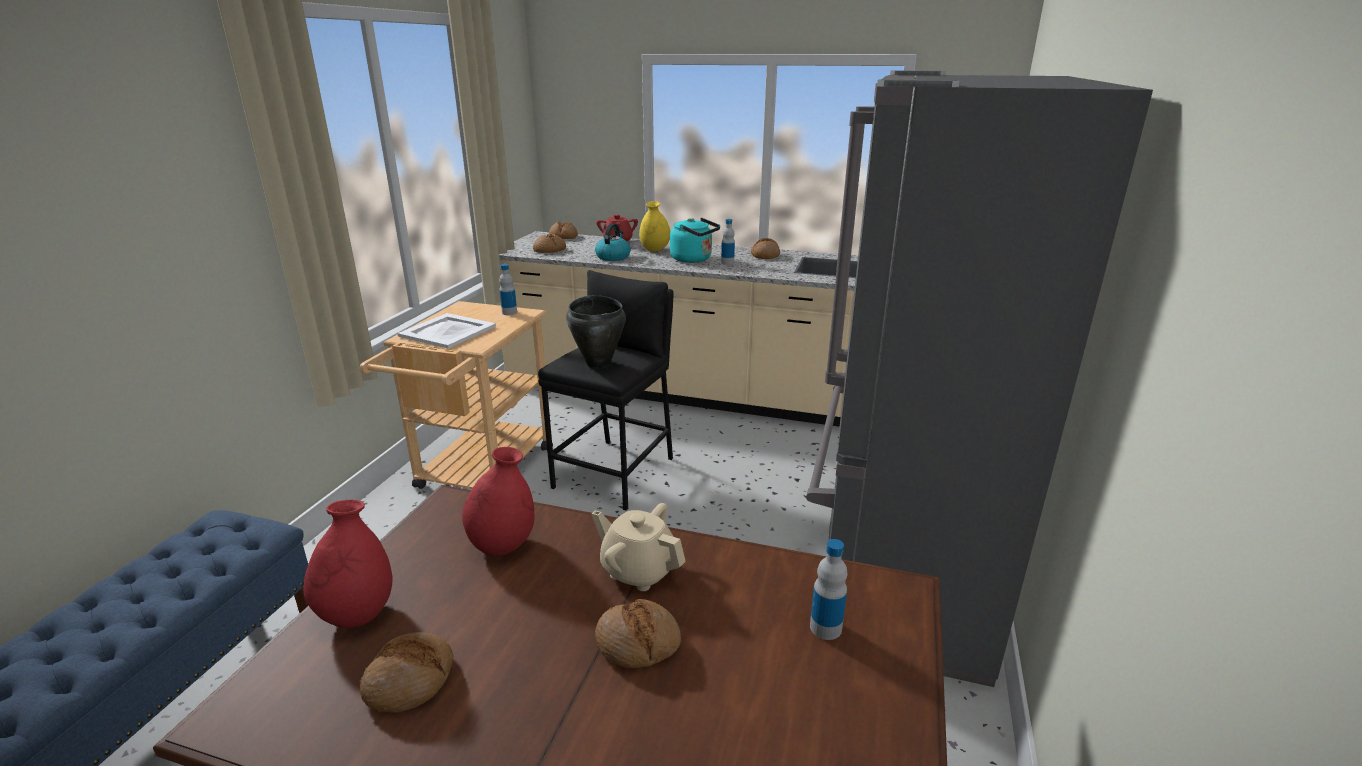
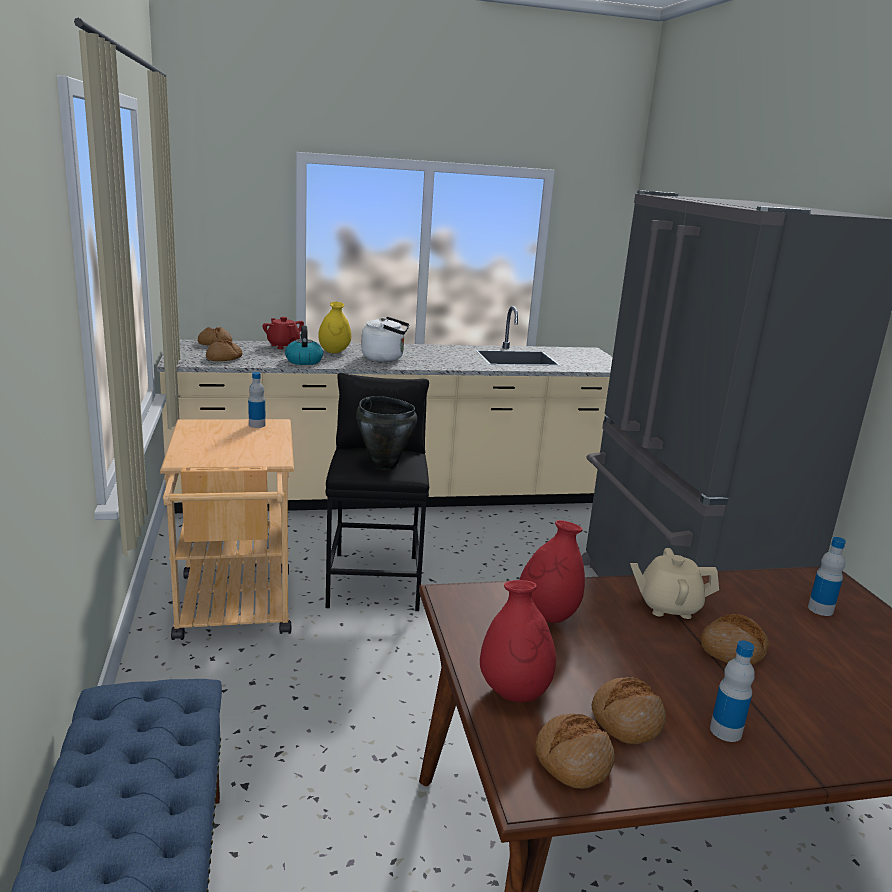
camera: 30 degrees left, 5 degrees down
white tray [397,313,496,349] -> none
turquoise kettle [670,218,720,263] -> white kettle [361,317,410,362]
bottle [721,219,735,265] -> bottle moved to [710,640,755,742]
bread [751,238,780,259] -> bread moved to [535,713,615,789]

